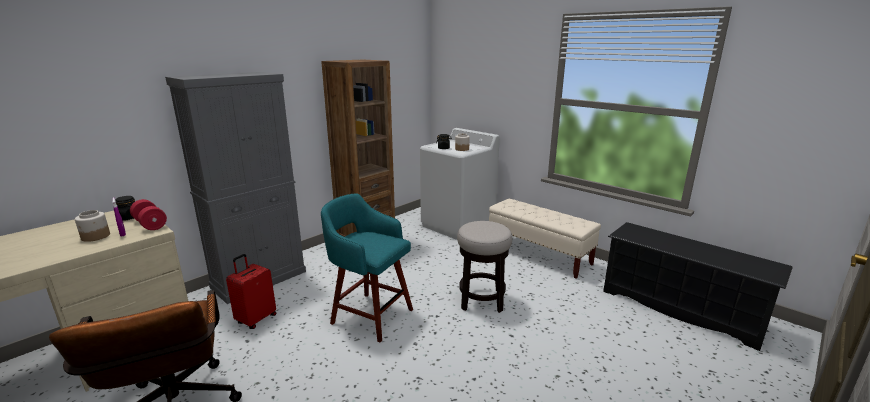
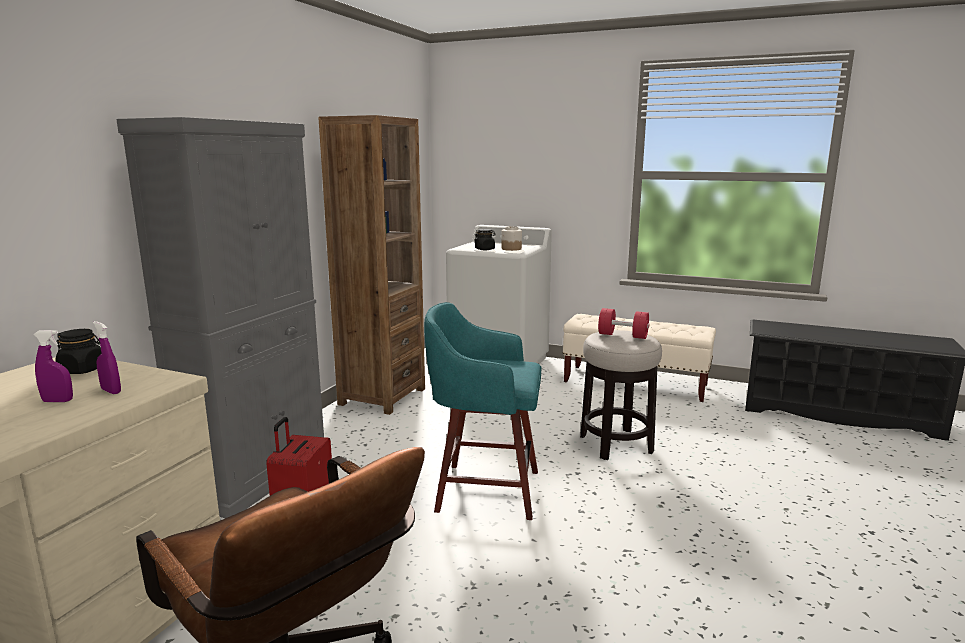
camera: 20 degrees left, 5 degrees down
jar [75,210,110,242] -> purple spray bottle [33,330,73,402]
red dumbbell [130,199,167,230] -> red dumbbell moved to [598,308,649,339]

